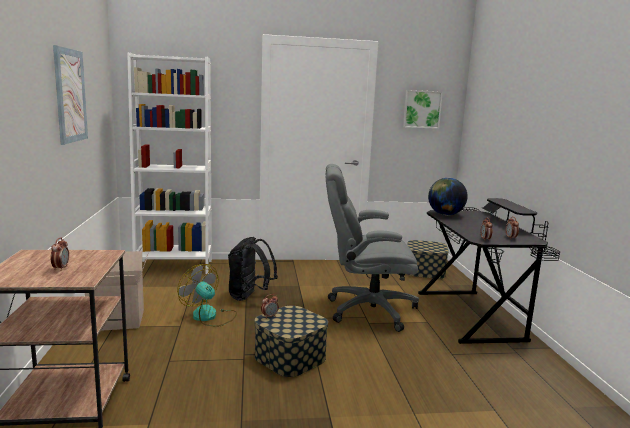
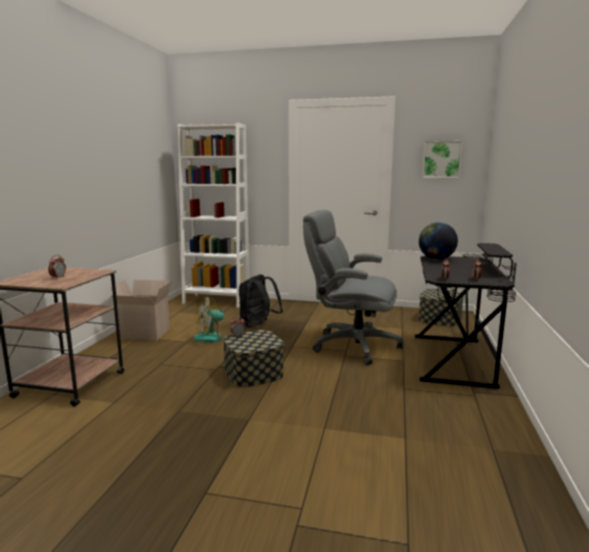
camera: 20 degrees right, 0 degrees up
picture [53,45,88,145] -> none
fan [177,264,237,327] -> fan turned 90 degrees counterclockwise [194,295,231,343]

